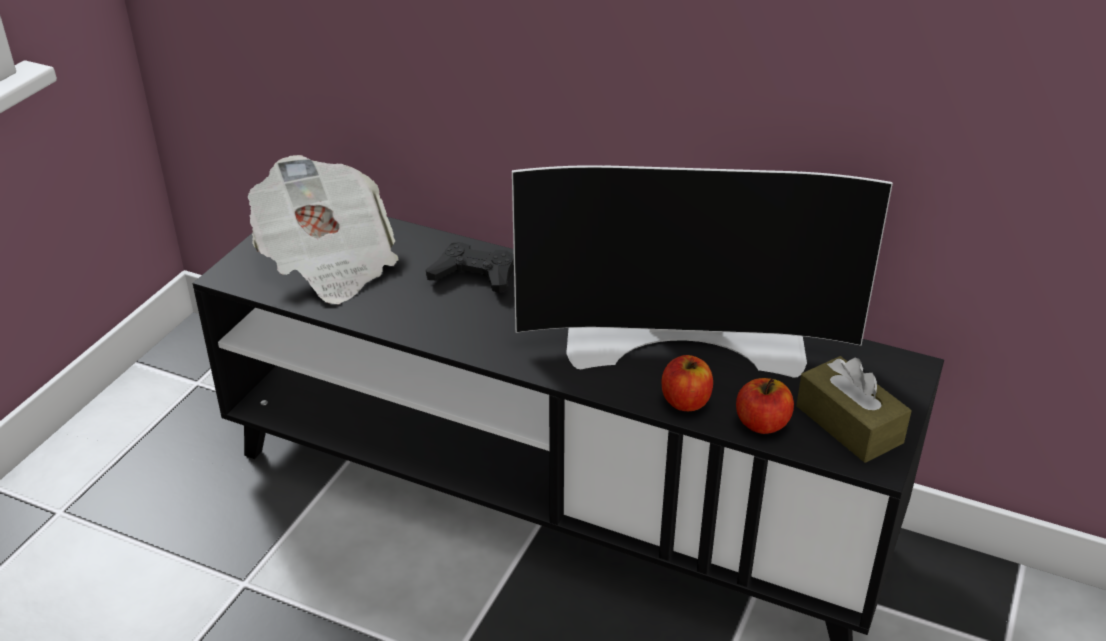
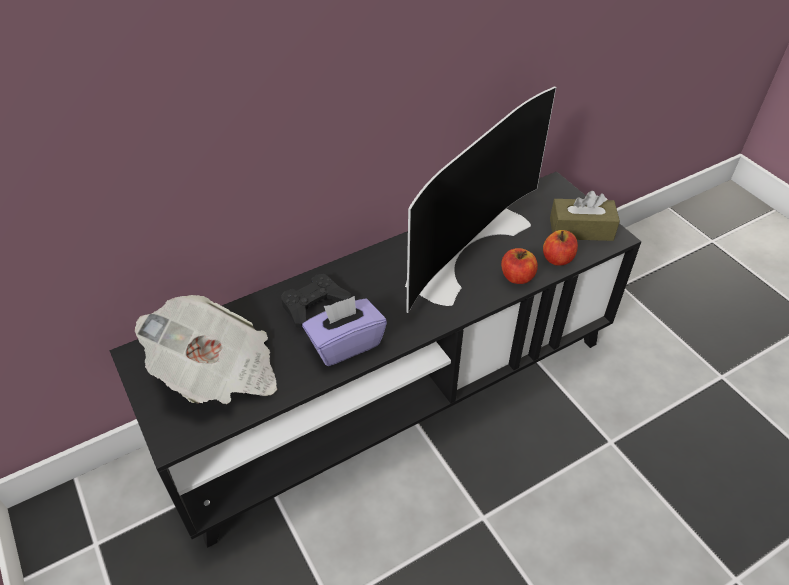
camera: 55 degrees left, 10 degrees up
none -> purple tissue box [302,296,387,366]

